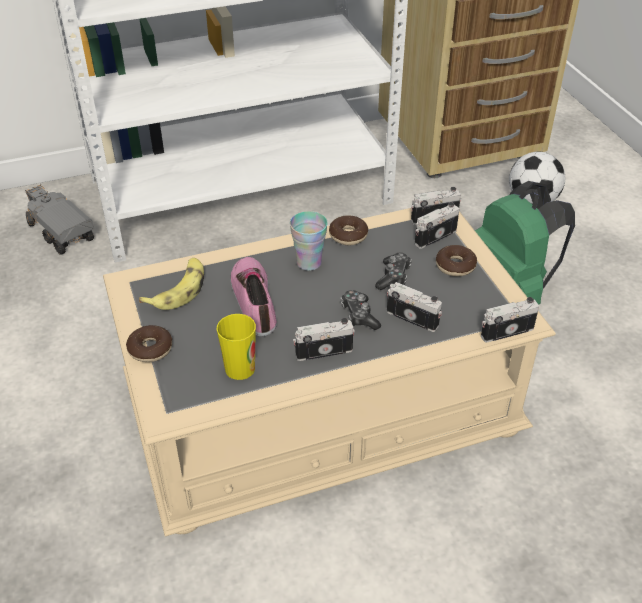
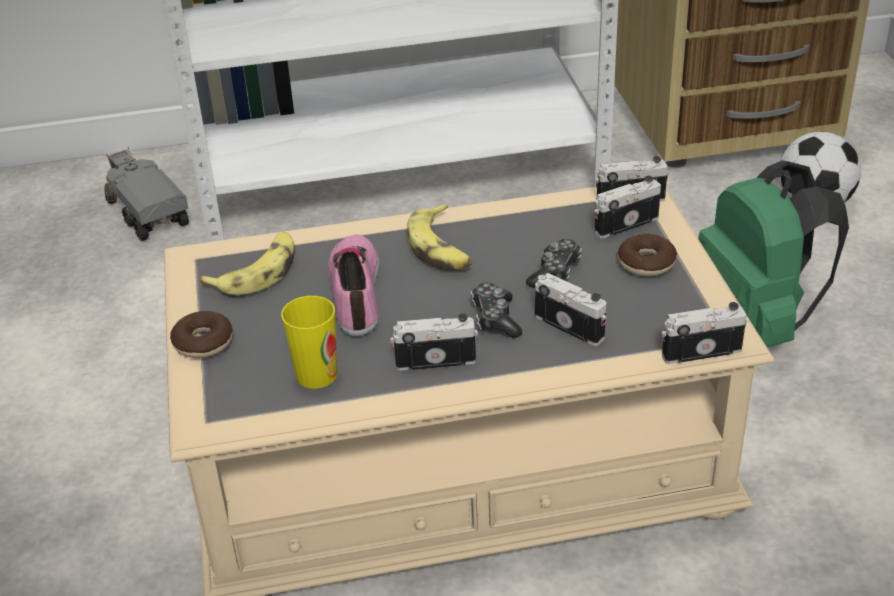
camera: 10 degrees right, 5 degrees down
cup [290,211,328,271] -> banana [407,204,472,270]
donut [329,215,368,245] -> none

